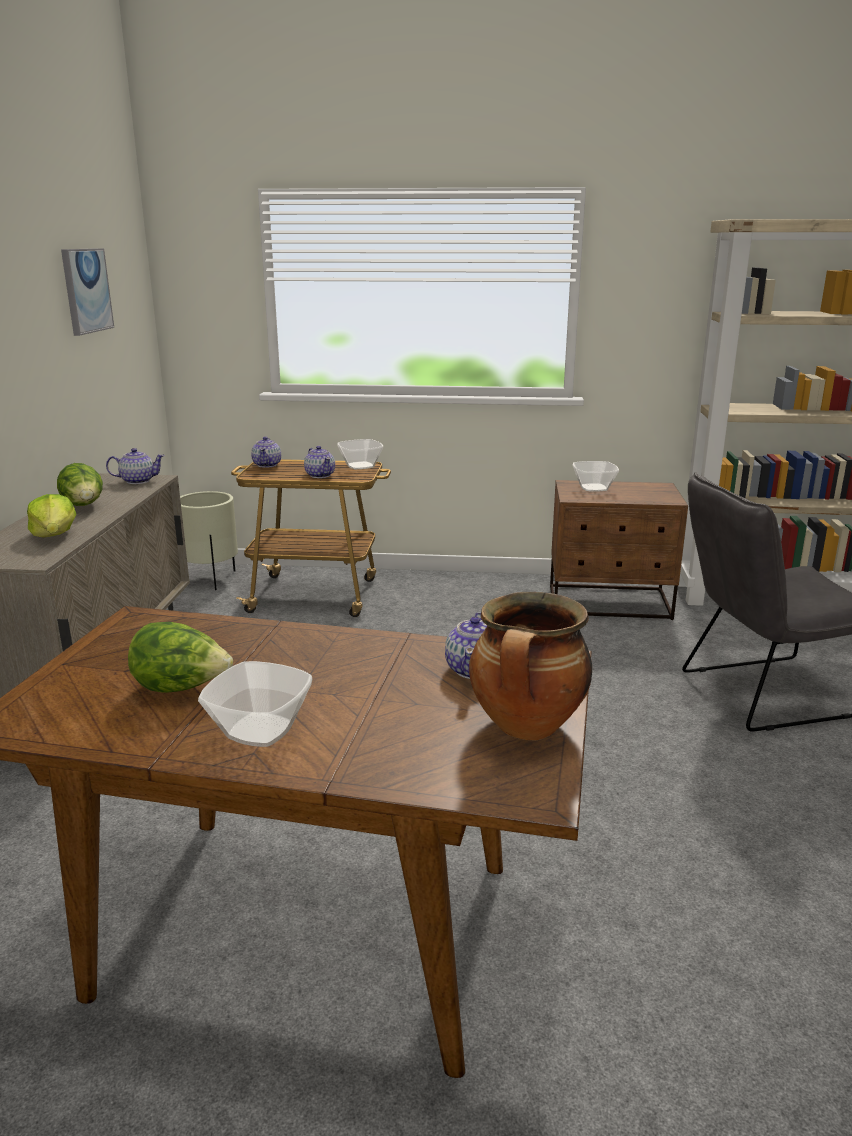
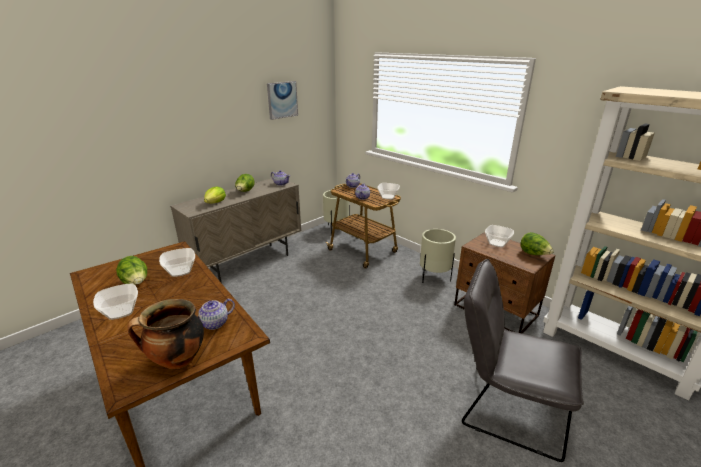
camera: 40 degrees right, 5 degrees up
none -> bowl [159,248,195,277]
none -> beige planter [420,229,456,283]
none -> lettuce [520,232,554,255]

